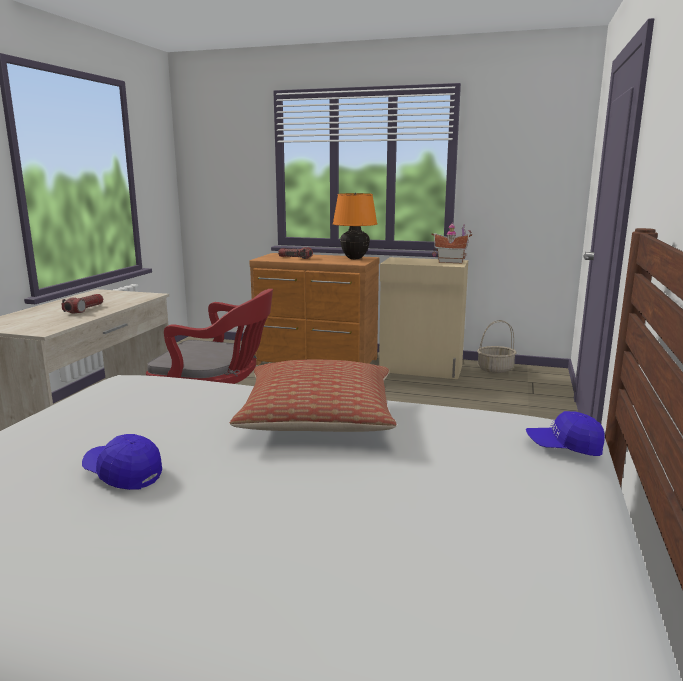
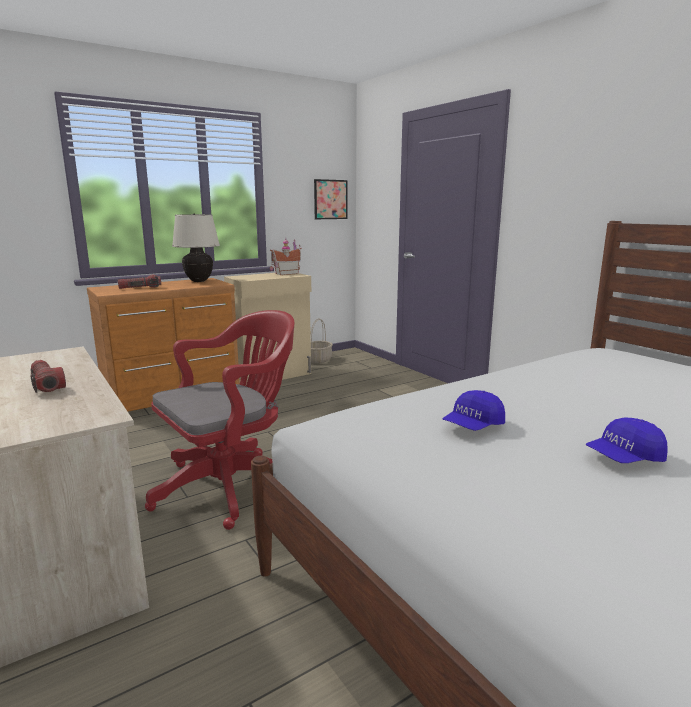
camera: 50 degrees left, 0 degrees up
pillow [230,359,397,432] -> none
orange table lamp [333,193,378,259] -> beige table lamp [172,213,220,282]
blue cap [526,411,605,456] -> blue cap moved to [443,390,505,431]
none -> picture [314,179,348,219]

